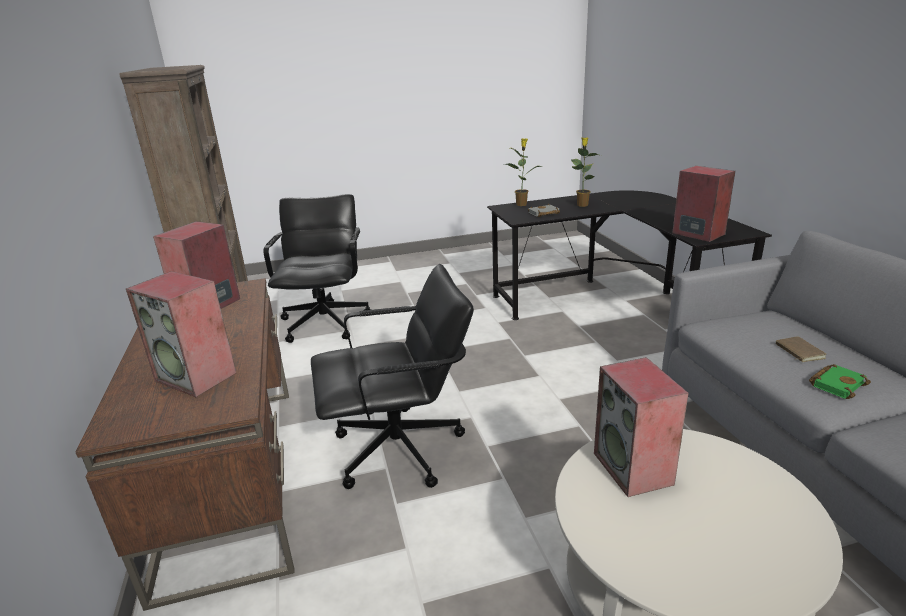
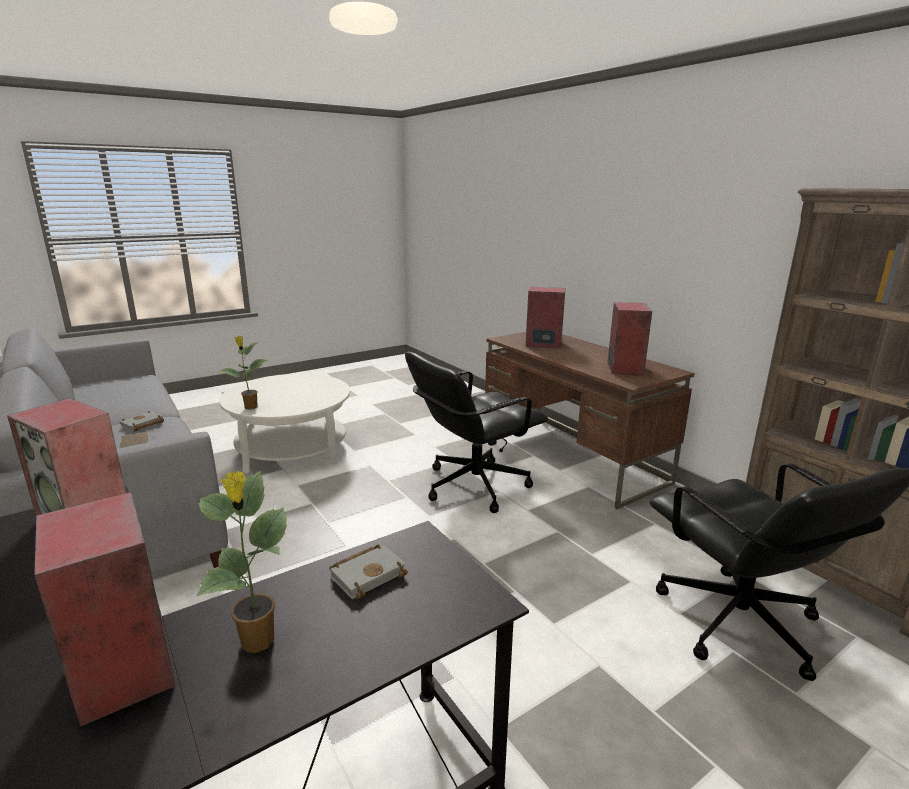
camera: 160 degrees right, 5 degrees down
potted plant [505,138,543,206] -> potted plant moved to [219,336,269,409]
speaker [594,357,689,497] -> speaker moved to [34,492,175,727]
green book [809,364,871,399] -> grey book [120,411,164,432]

